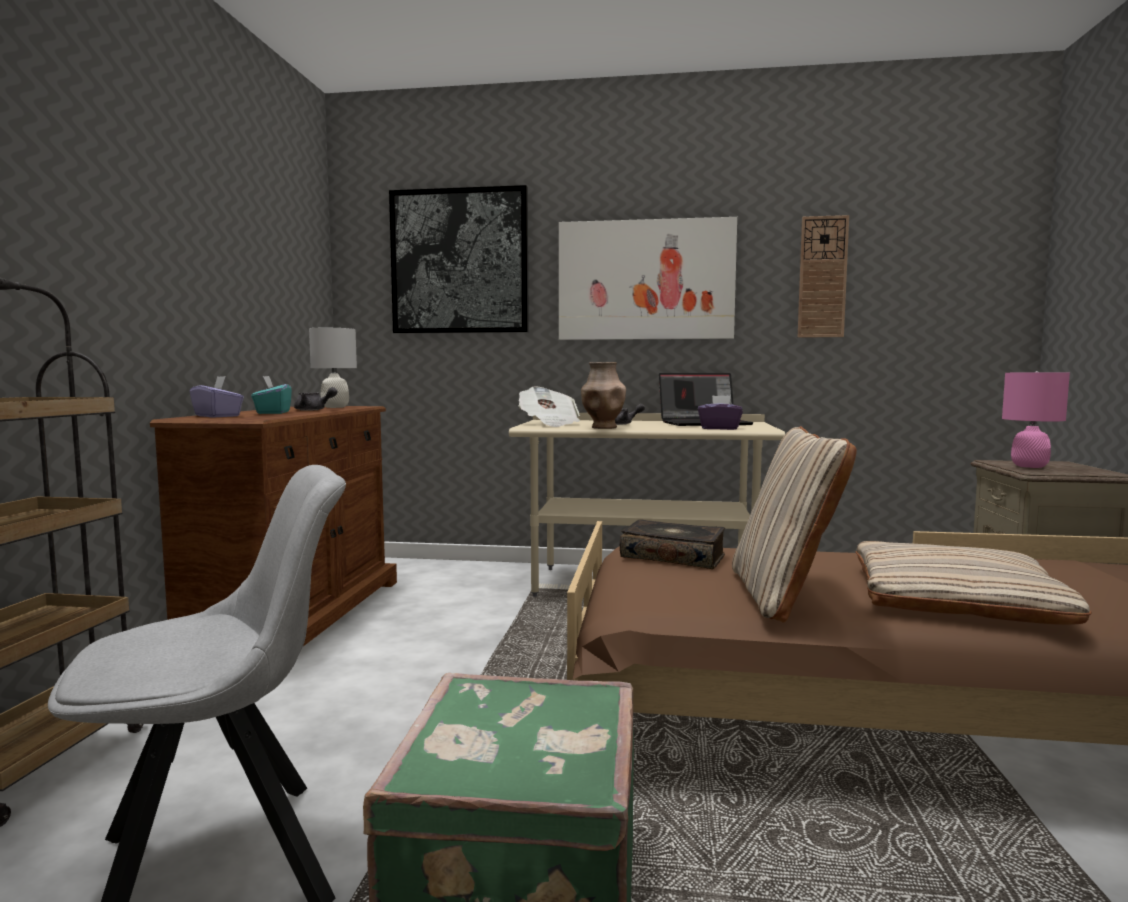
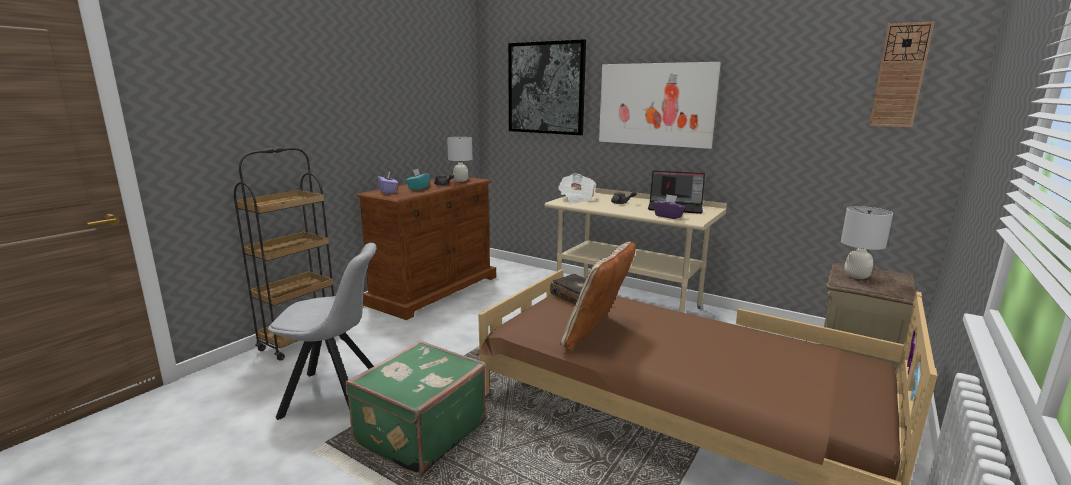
camera: 25 degrees right, 10 degrees up
brown vase [581,362,626,429] -> none
wall clock [798,215,849,338] -> wall clock moved to [869,22,934,127]
beige pillow [856,541,1092,625] -> none
pink table lamp [1002,371,1070,468] -> grey table lamp [841,206,893,279]

